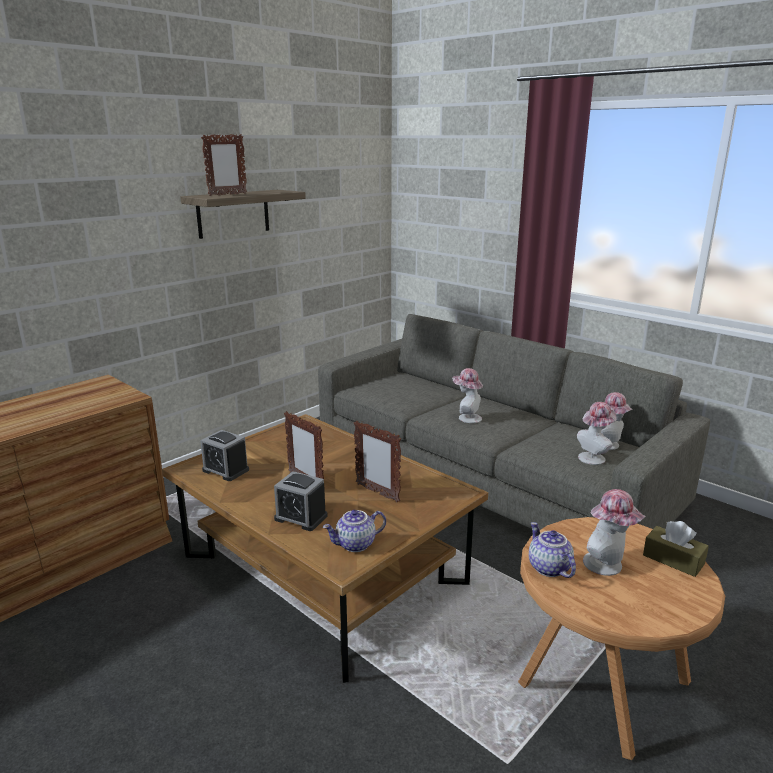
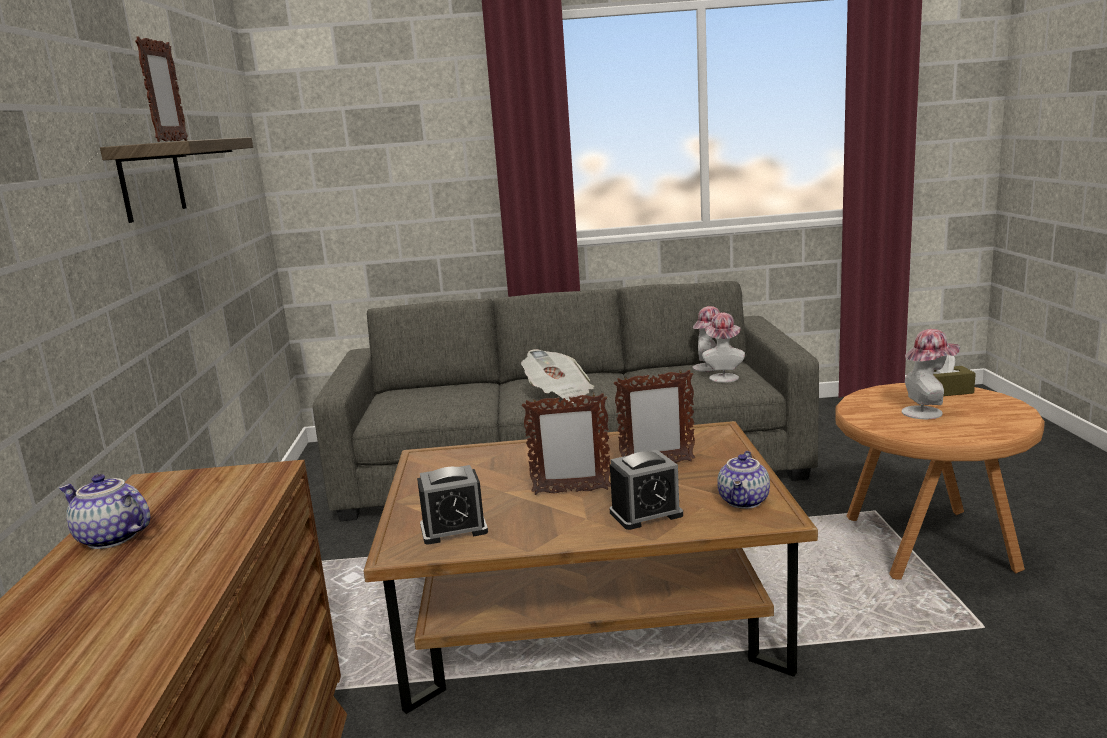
camera: 45 degrees left, 5 degrees down
hat [452,368,483,423] -> newspaper [521,349,594,403]
teapot [529,522,576,578] -> teapot moved to [59,474,150,549]

